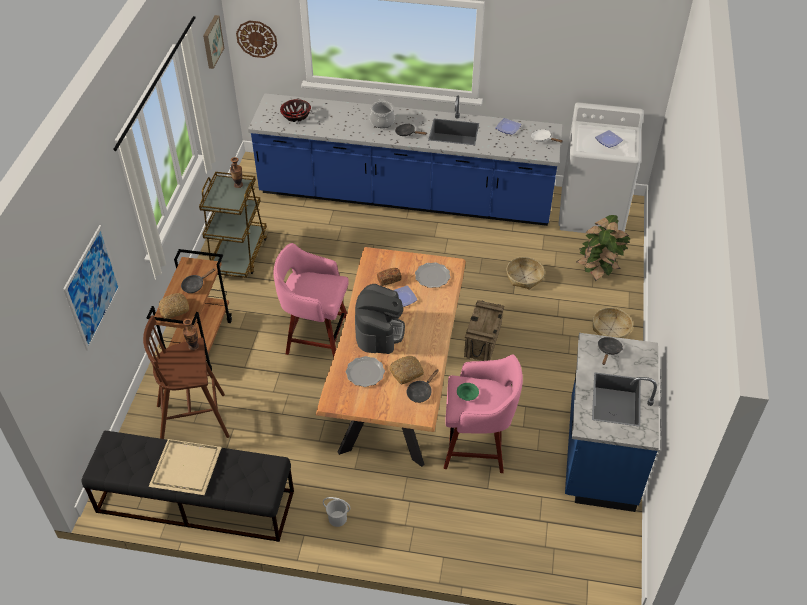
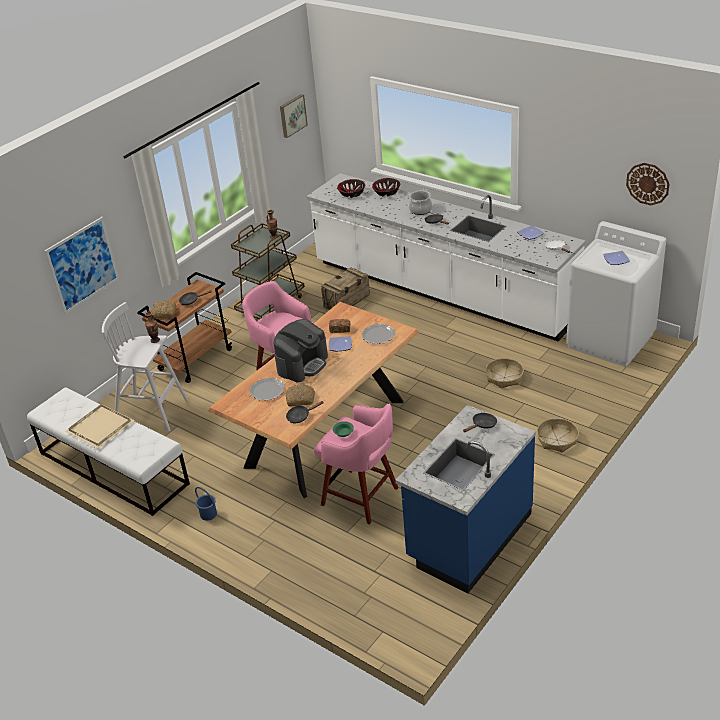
camera: 30 degrees right, 10 degrees down
black bench [82,431,294,542] -> white bench [27,388,190,516]
brown stool [143,316,230,439] -> white stool [102,302,188,431]
wall clock [236,21,277,58] -> wall clock moved to [626,163,670,205]
blue counter [248,93,562,226] -> white counter [307,173,586,341]
white bucket [323,497,350,527] -> blue bucket [195,487,217,521]
crate [464,300,504,361] -> crate moved to [321,267,370,310]
potted plant [577,215,630,282] -> none
none -> bowl [372,178,400,197]

